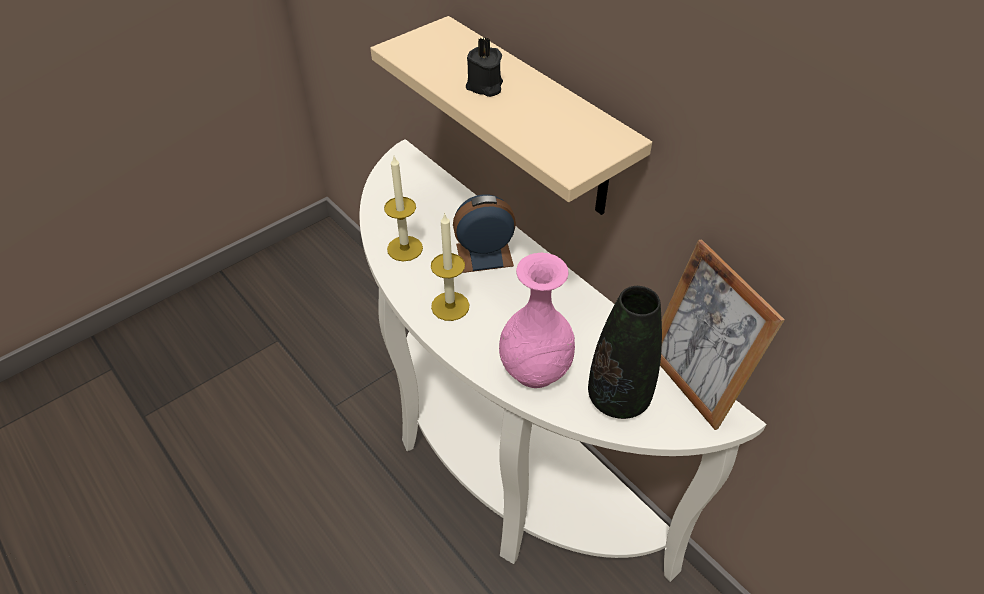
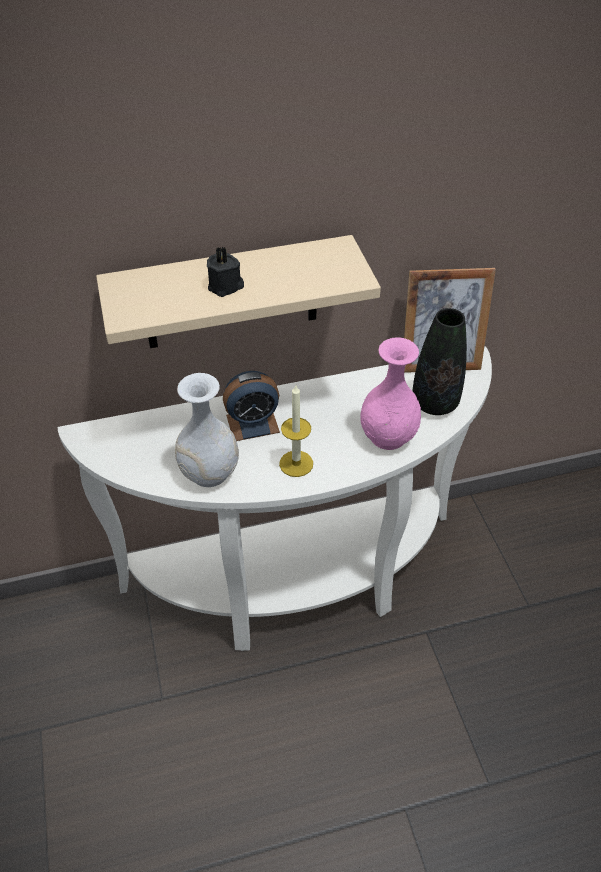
camera: 65 degrees left, 0 degrees up
candle [384,156,423,261] -> white vase [175,373,239,487]
alarm clock [453,194,516,273] -> alarm clock turned 120 degrees counterclockwise [223,371,280,441]

